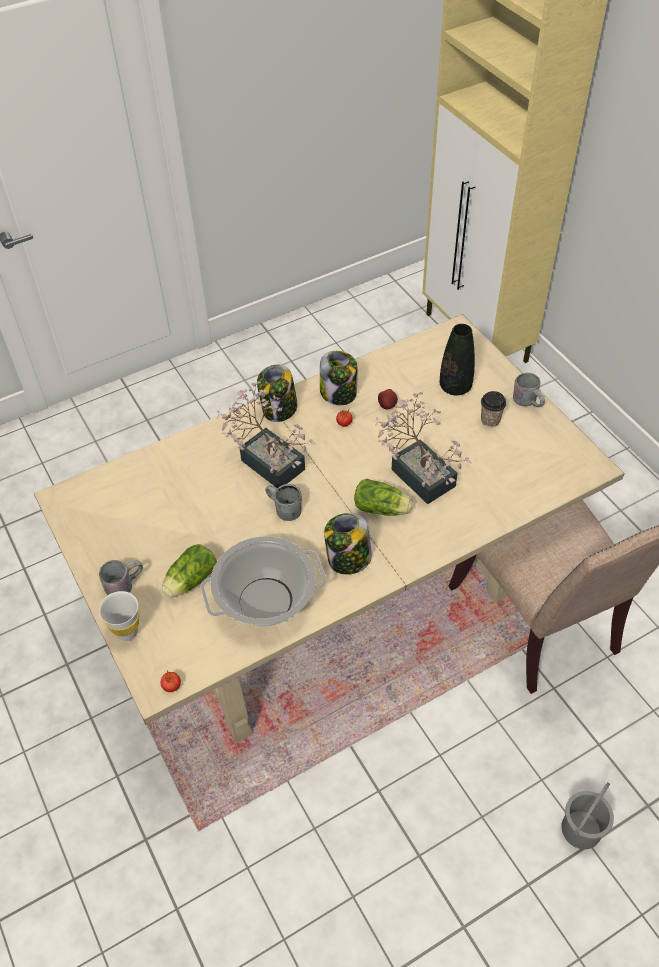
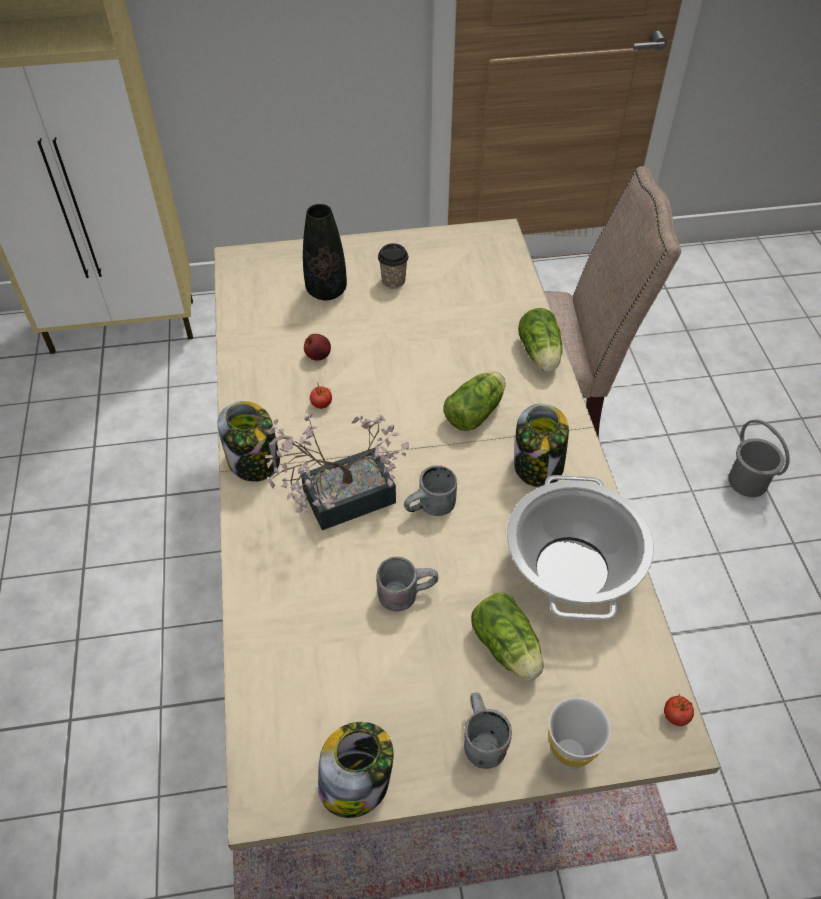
camera: 70 degrees left, 0 degrees up
jar [320,351,358,405] -> jar moved to [318,722,394,818]
potted plant [374,392,471,504] -> none
grey mug [513,373,545,407] -> grey mug moved to [376,556,438,612]
none -> lettuce [518,308,563,372]

